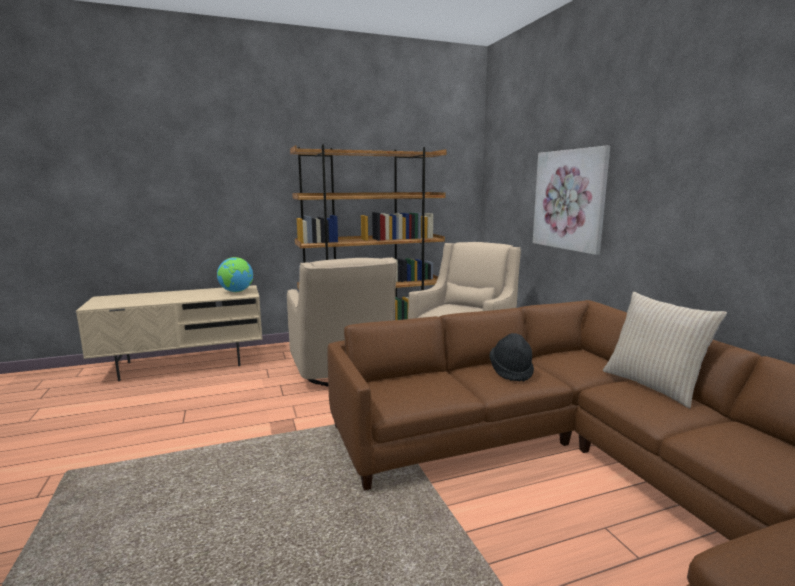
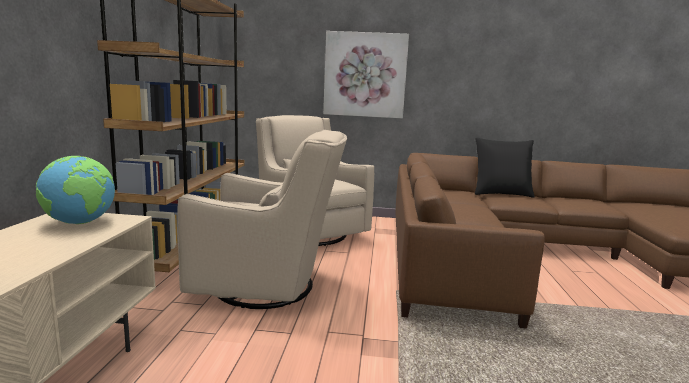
camera: 65 degrees left, 0 degrees up
black hat [489,333,534,382] -> none
beige pillow [603,292,727,408] -> black pillow [475,138,535,198]

